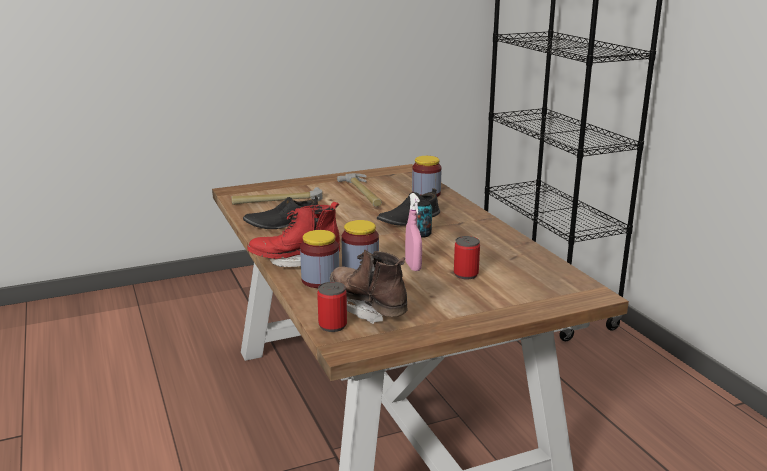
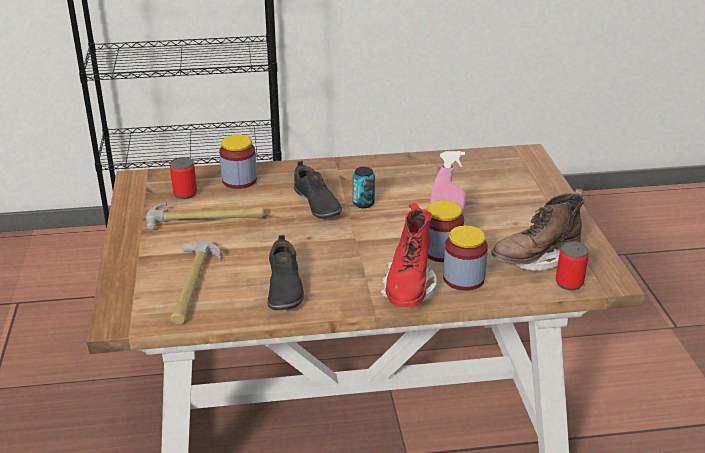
camera: 75 degrees left, 10 degrees up
can [454,236,480,279] -> can moved to [170,157,197,199]

